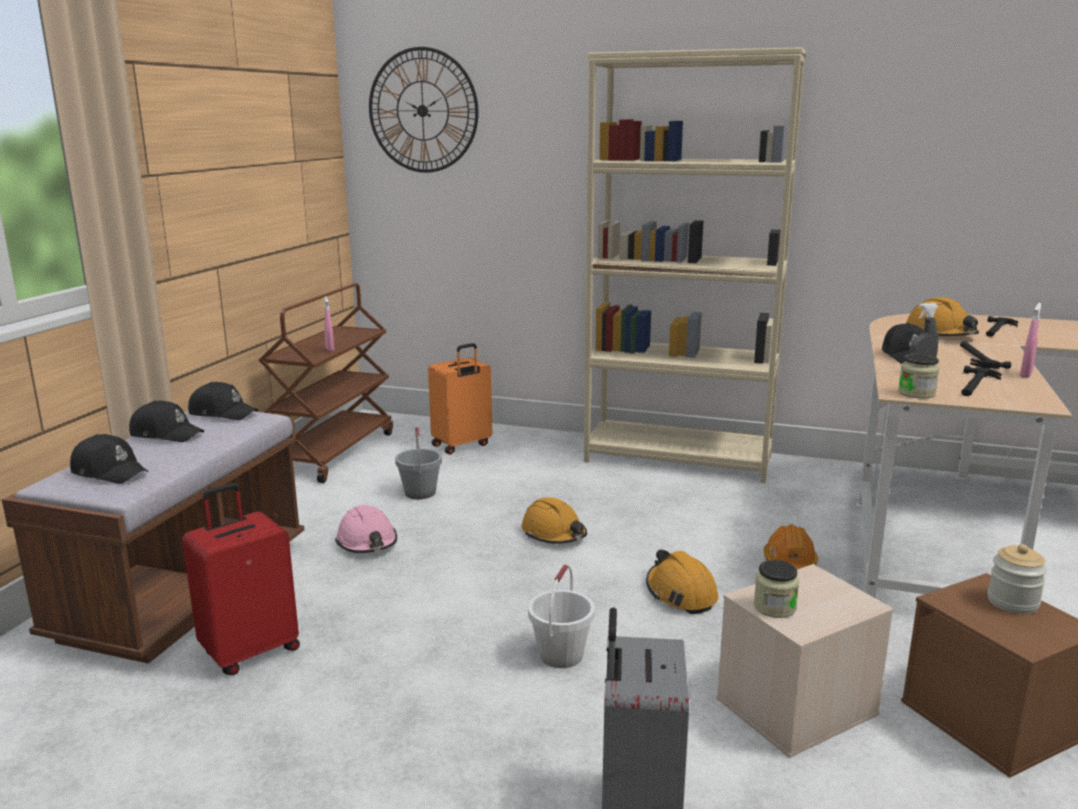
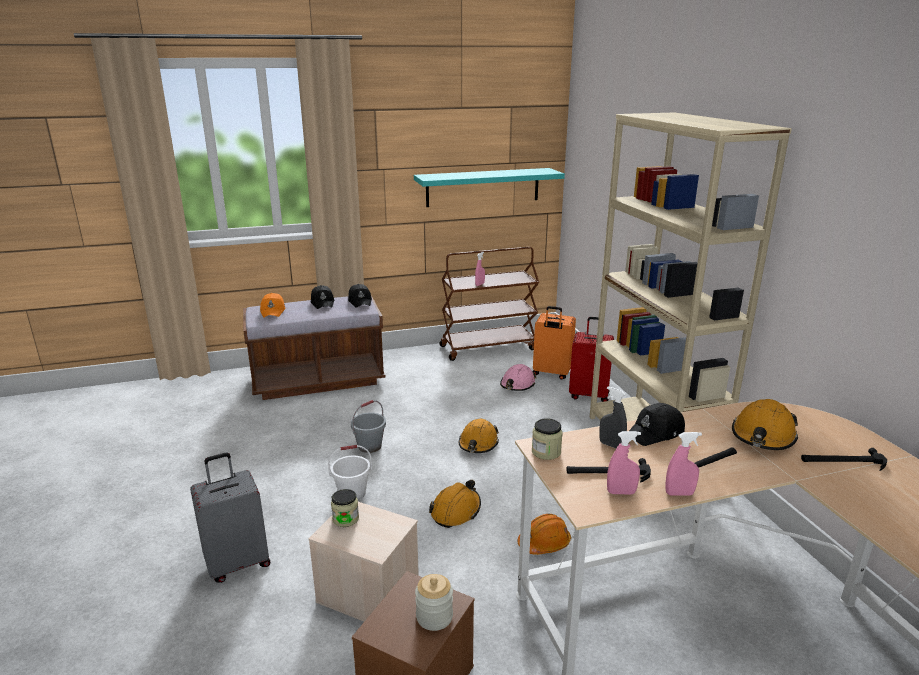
camera: 55 degrees right, 5 degrees up
black cap [70,434,148,484] -> orange cap [260,293,285,317]
red suitcase [182,483,300,675] -> red suitcase moved to [569,317,614,402]
pink hard hat [335,505,397,553] -> pink hard hat moved to [500,364,536,391]
wall clock [369,47,479,173] -> none
grey bucket [395,427,442,499] -> grey bucket moved to [351,400,386,453]
none -> turquoise shelf [414,168,565,207]
none -> pink spray bottle [607,431,641,495]

